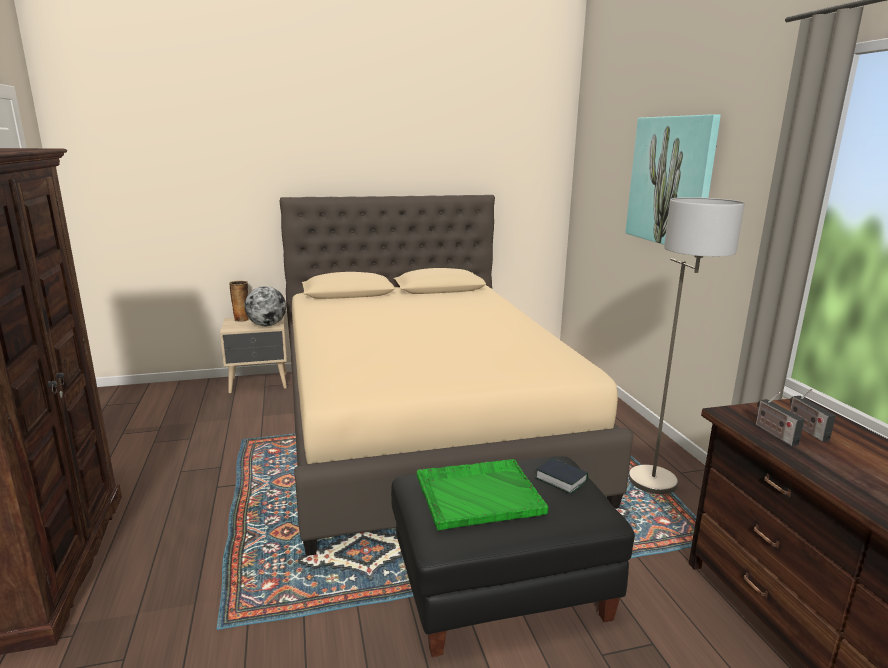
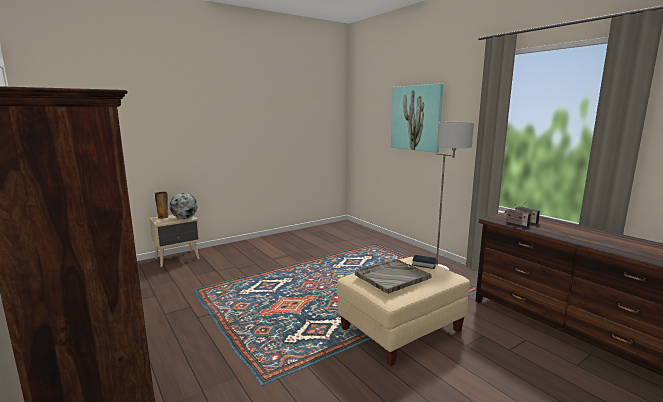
camera: 20 degrees left, 5 degrees down
beige bed [279,195,634,556] -> none
black ottoman [391,456,635,657] -> beige ottoman [337,257,470,366]
green tray [416,459,548,531] -> grey tray [355,259,432,294]

